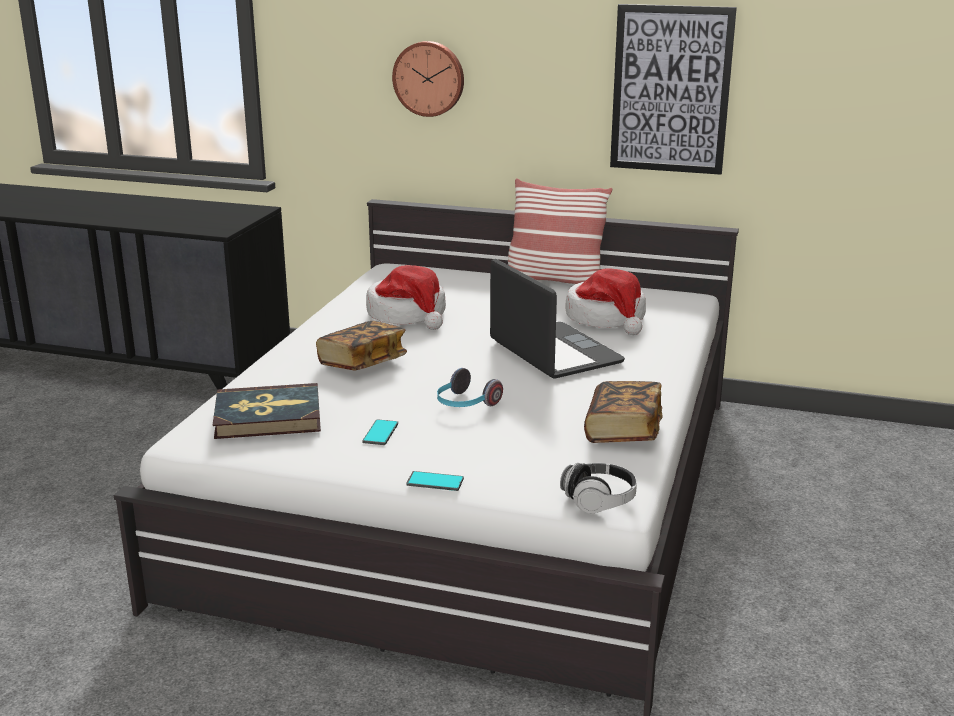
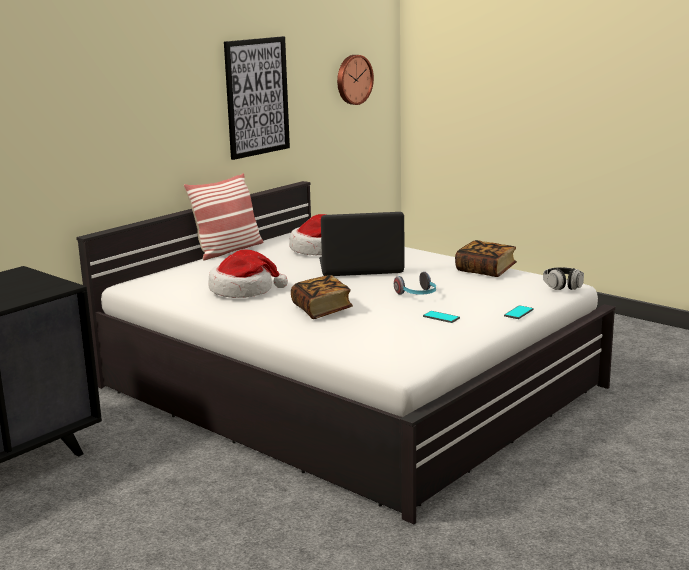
camera: 65 degrees left, 5 degrees down
book [213,383,321,439] -> none
wall clock [392,41,464,117] -> wall clock moved to [337,55,374,105]

